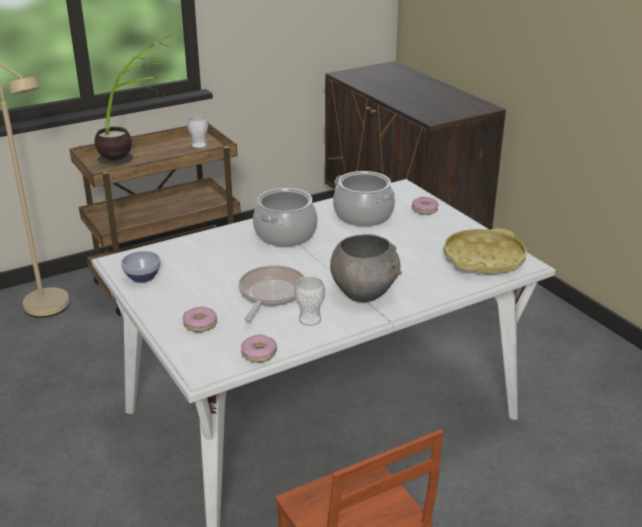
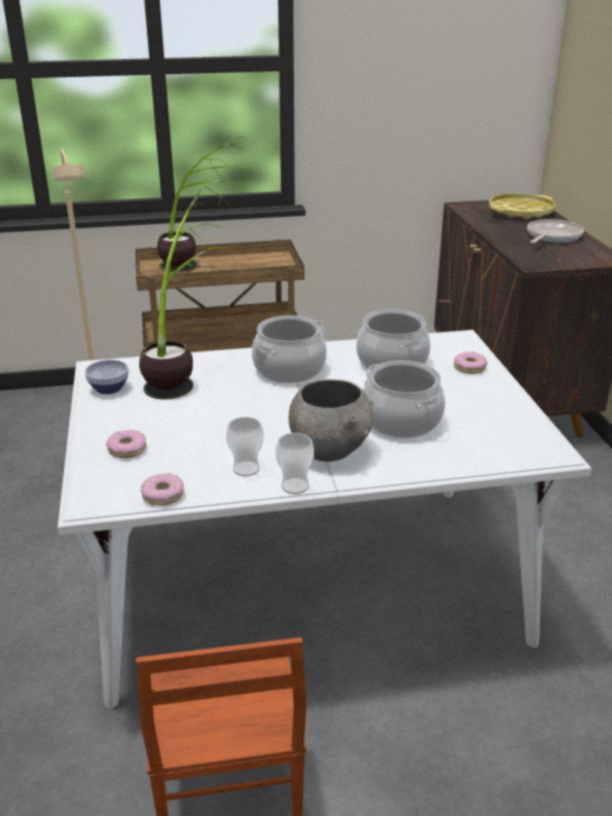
camera: 20 degrees right, 0 degrees up
cup [187,115,208,148] -> cup moved to [276,433,314,494]
frying pan [238,265,305,321] -> frying pan moved to [527,219,584,243]
yellow tray [444,228,527,274] -> yellow tray moved to [489,193,555,219]
none -> potted plant [139,188,227,399]
none -> cooking pot [363,360,445,438]

